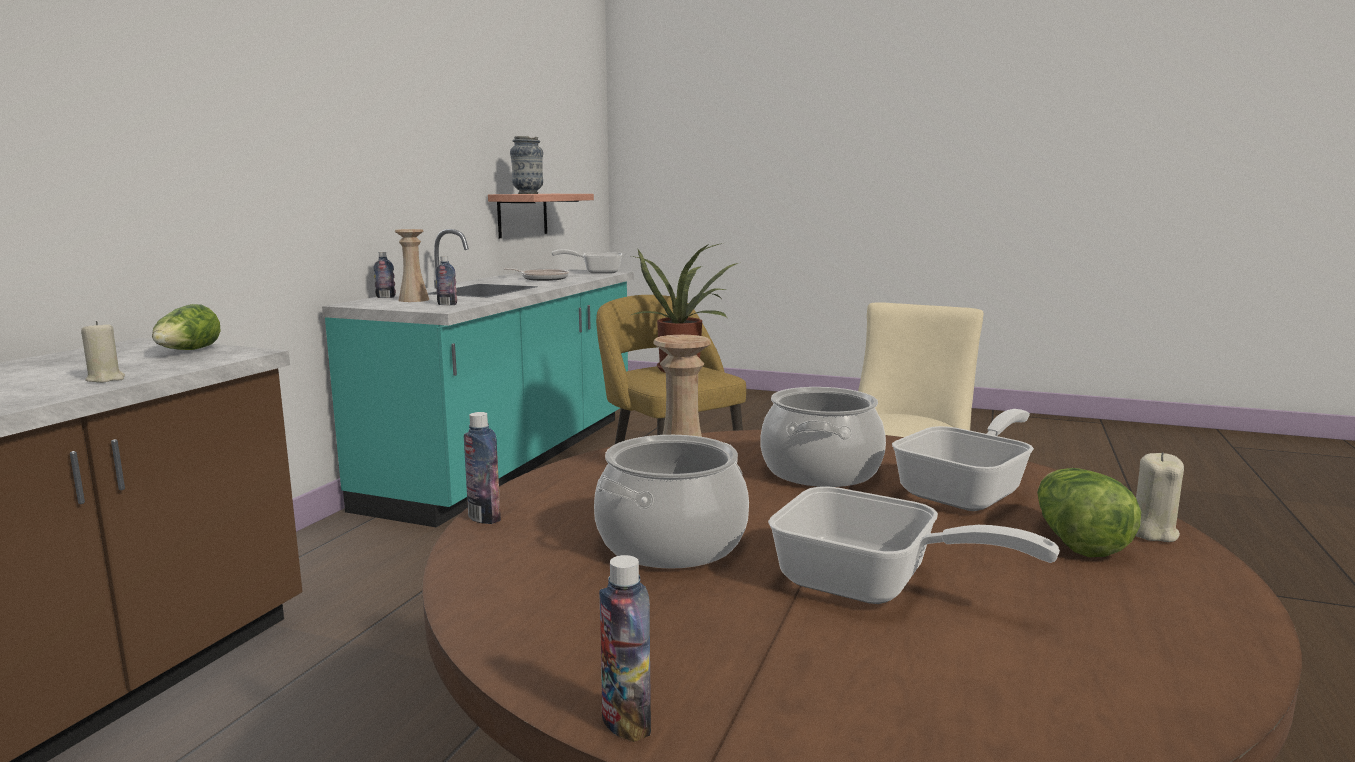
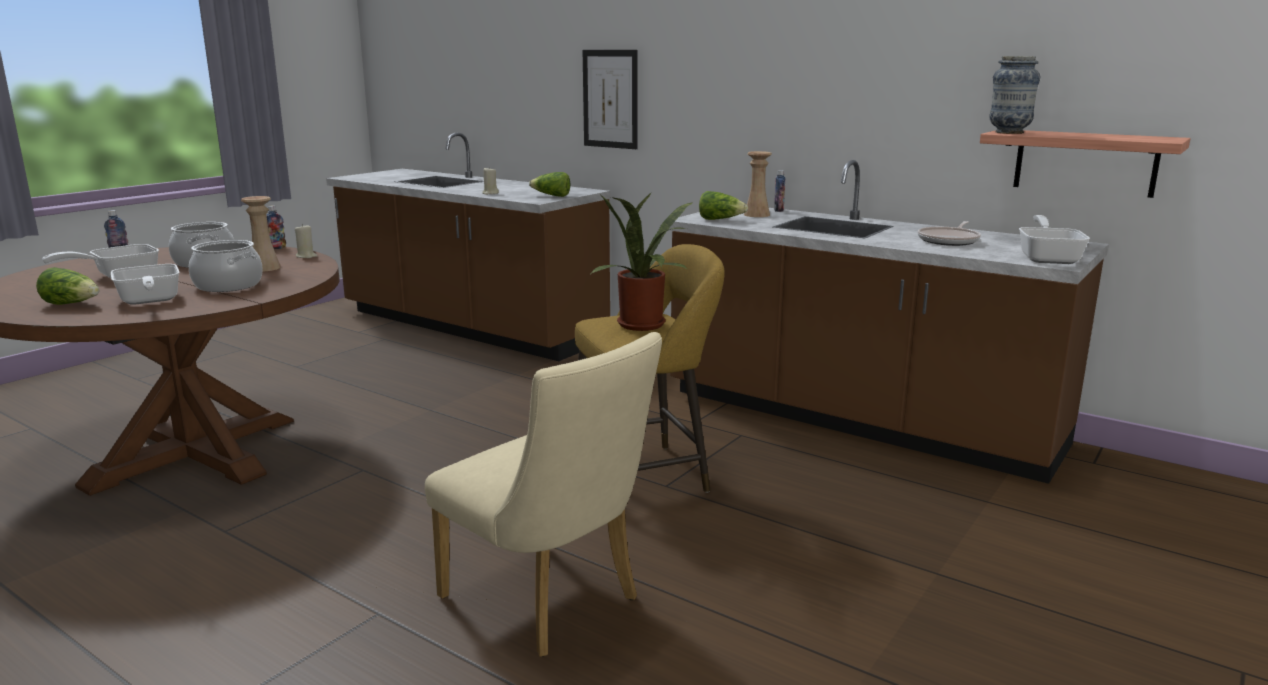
camera: 105 degrees right, 5 degrees up
turquoise counter [322,229,634,527] -> brown counter [668,160,1109,484]
bottle [435,256,457,305] -> lettuce [699,191,748,220]
beige candle [1135,452,1184,542] -> beige candle moved to [295,224,317,258]
none -> picture [583,50,638,149]

